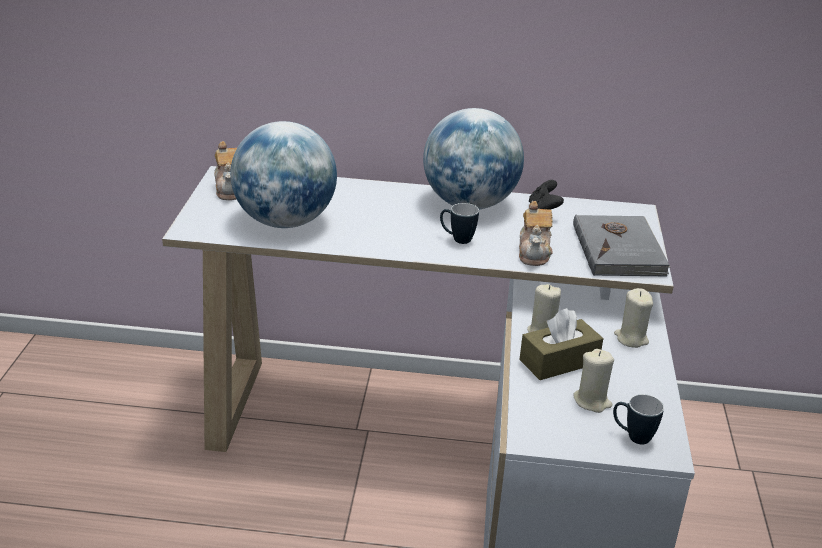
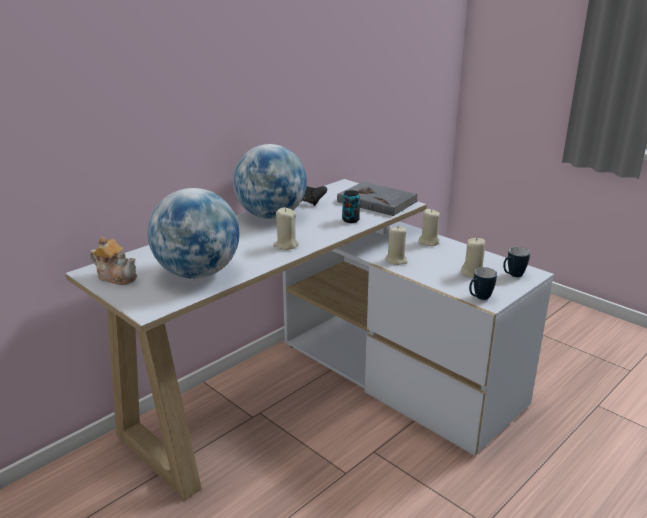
camera: 50 degrees left, 5 degrees down
mug [440,203,479,244] -> mug moved to [469,267,497,300]
teapot [519,201,552,266] -> can [342,190,360,223]
brown tissue box [519,308,603,380] -> none
none -> beige candle [273,207,299,250]

